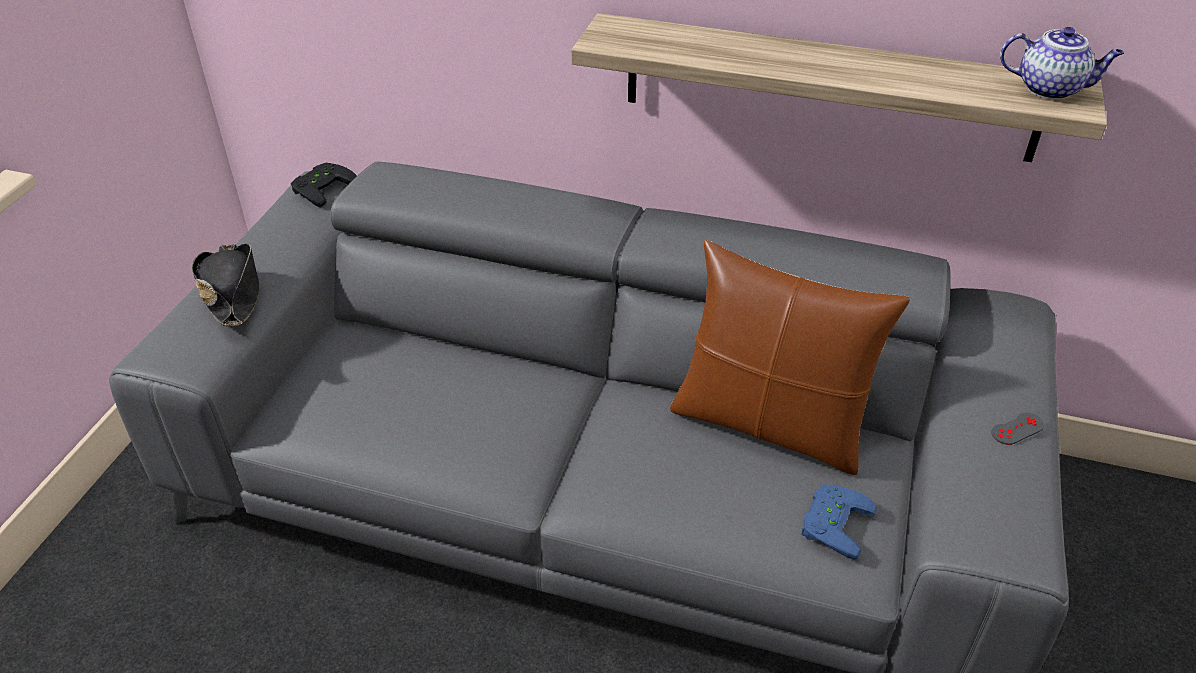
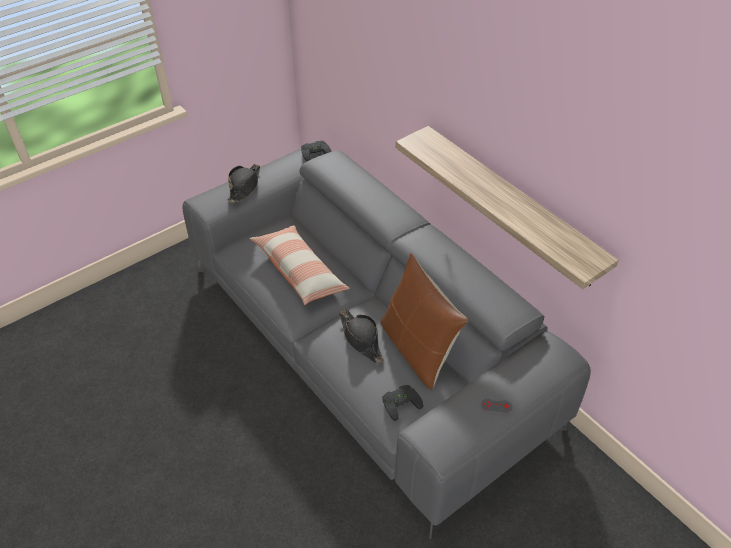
camera: 35 degrees right, 5 degrees up
blue game controller [801,484,877,560] -> black game controller [382,385,423,421]
teapot [1000,27,1124,100] -> none
none -> pillow [250,226,350,305]
none -> black hat [339,309,384,364]

